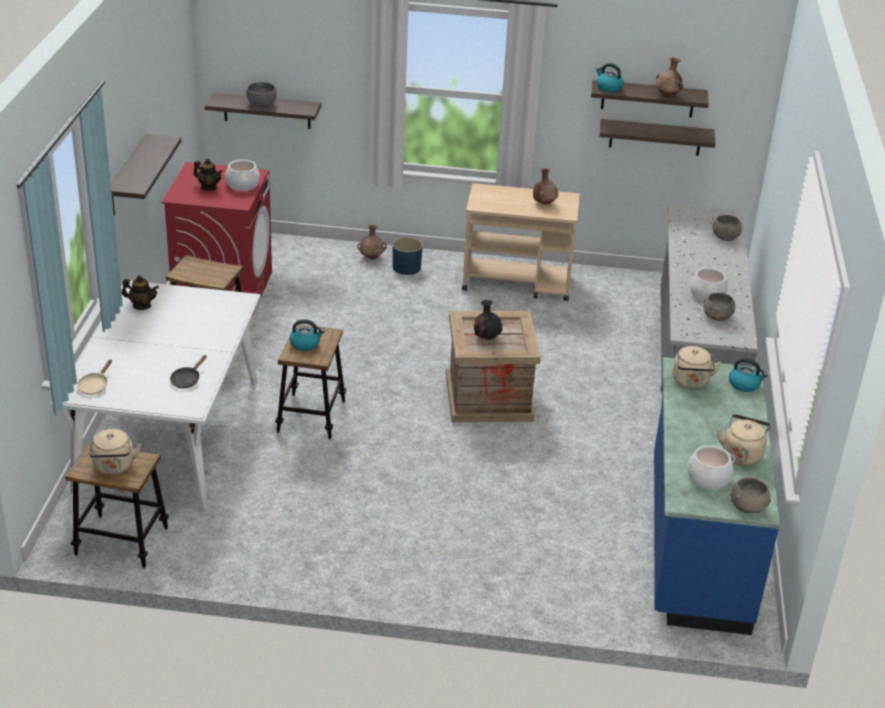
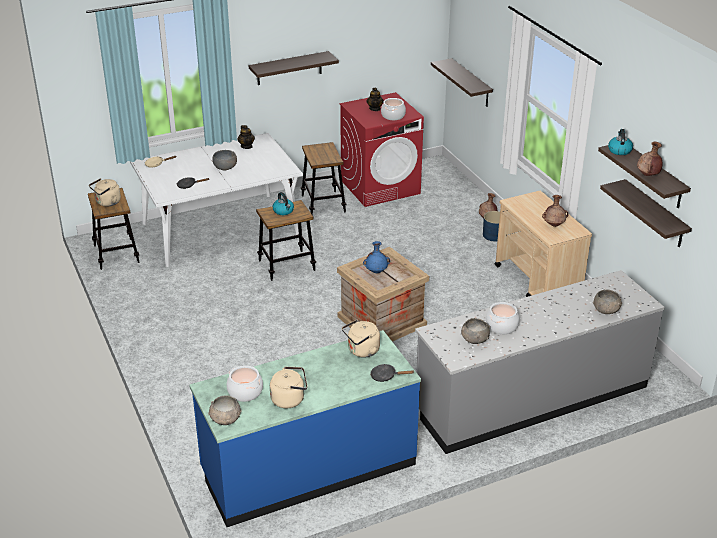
camera: 60 degrees right, 0 degrees up
grey bowl [246,82,277,107] -> grey bowl moved to [212,150,237,170]
black vase [474,300,502,340] -> blue vase [363,241,390,274]
kettle [729,358,768,392] -> black frying pan [370,364,415,382]

